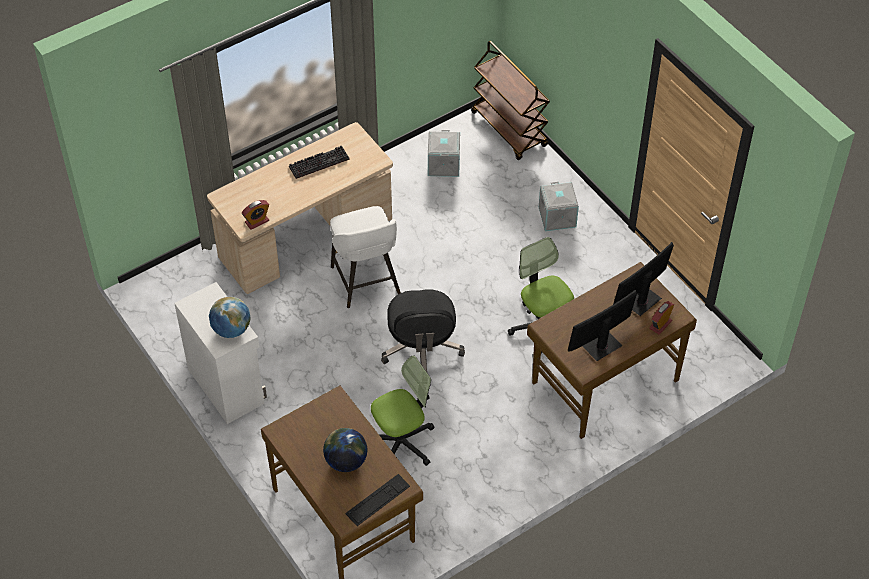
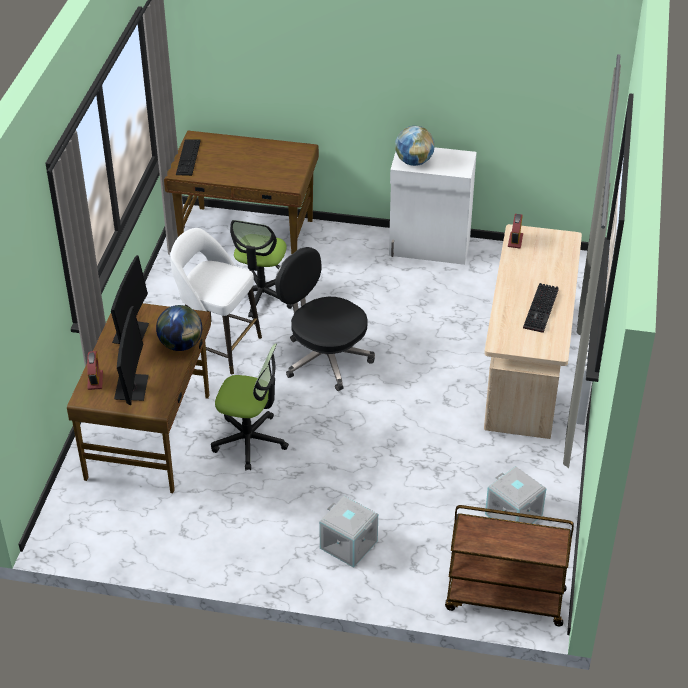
camera: 135 degrees right, 10 degrees down
globe [323,428,367,472] -> globe moved to [156,305,202,351]
white stool [330,206,401,308] -> white stool moved to [170,228,262,374]

